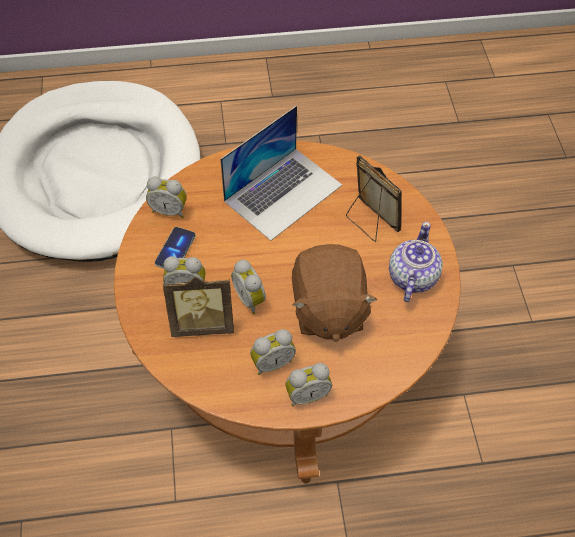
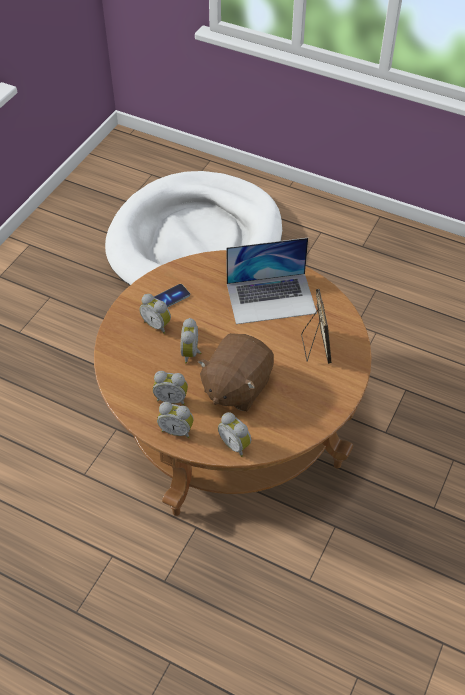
camera: 35 degrees right, 5 degrees down
alarm clock [146,176,187,218] -> alarm clock moved to [218,412,251,457]
picture frame [163,277,234,337] -> none
teapot [389,222,443,302] -> none

